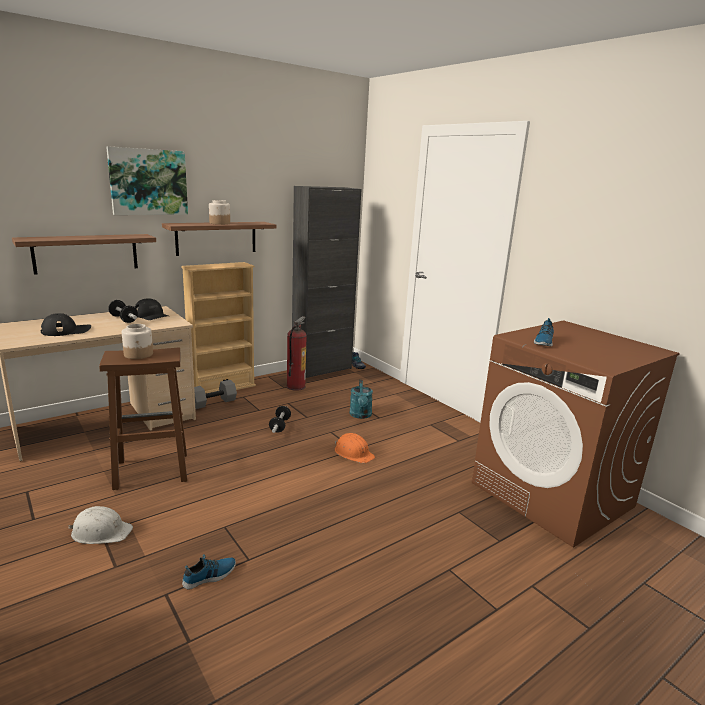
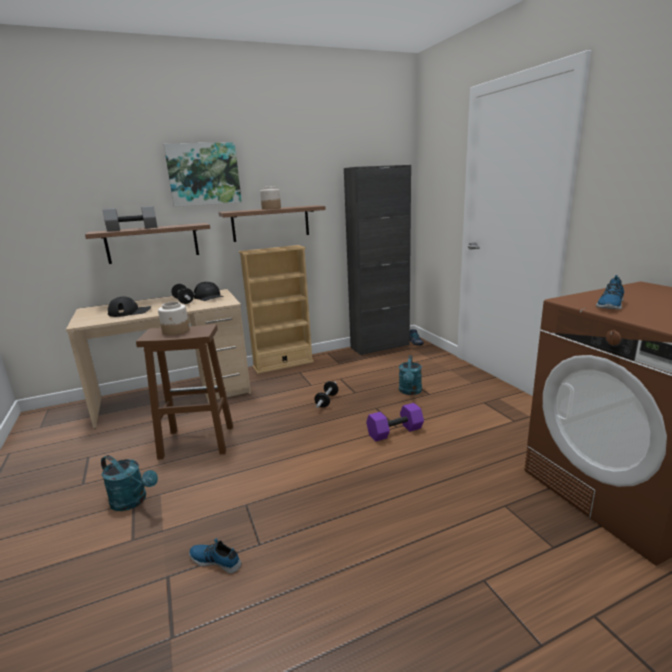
camera: 15 degrees right, 0 degrees up
white hard hat [68,506,133,544] -> turquoise watering can [101,455,158,511]
shoe [182,554,236,590] -> shoe turned 135 degrees counterclockwise [189,538,242,573]
grey dumbbell [194,380,237,409] -> grey dumbbell moved to [103,206,157,231]
fire extinguisher [287,316,307,391] -> none
orange hard hat [335,433,375,463] -> purple dumbbell [366,403,424,442]

